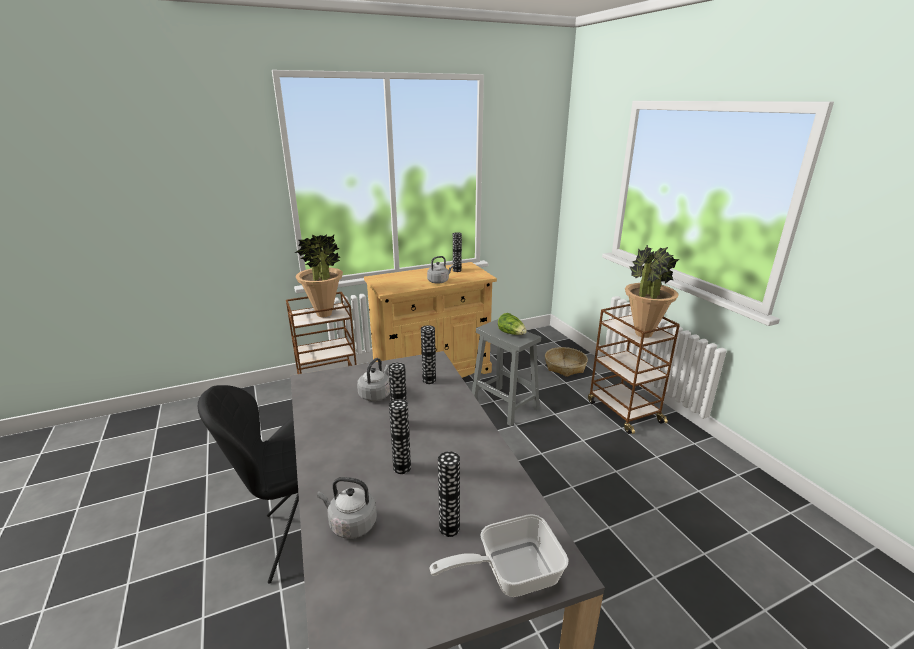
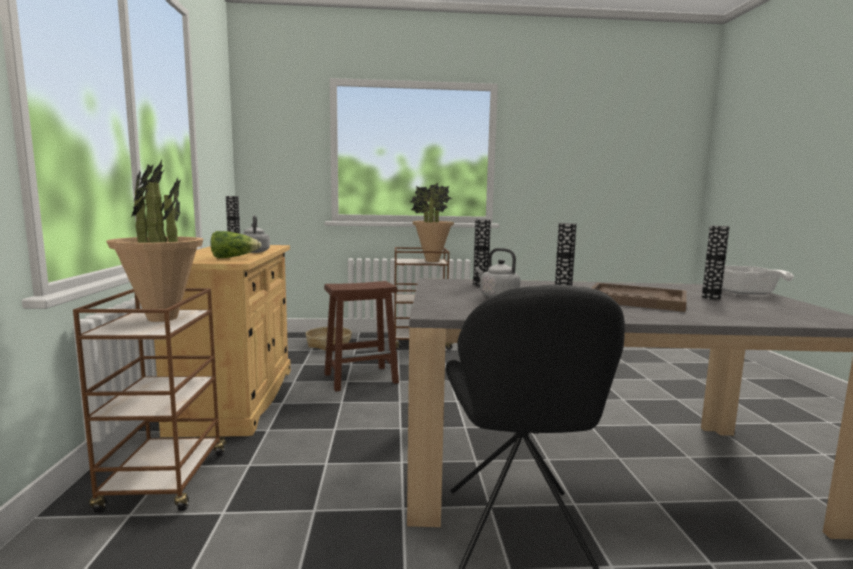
camera: 70 degrees left, 15 degrees down
grey kettle [317,477,377,539] -> none
vase [389,399,411,474] -> brown tray [591,283,687,312]
grey stool [472,319,541,426] -> brown stool [324,281,399,392]
lettuce [498,313,527,335] -> lettuce moved to [211,231,261,258]

